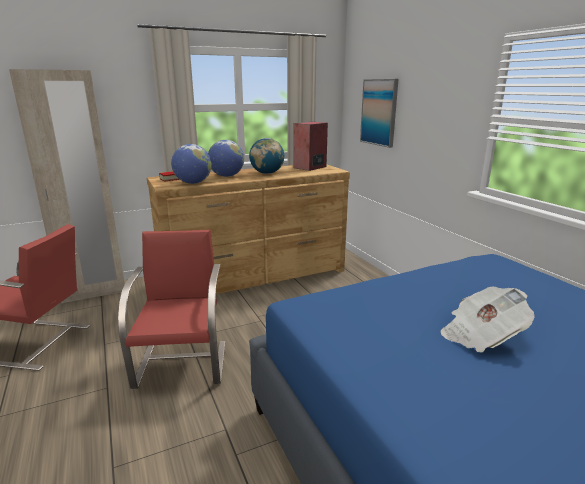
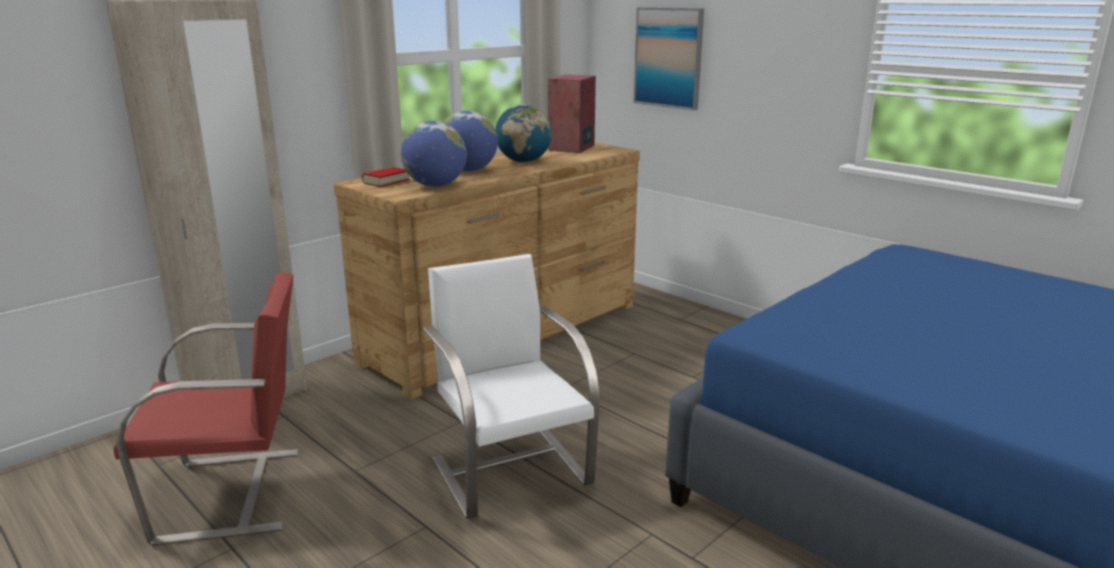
camera: 20 degrees left, 0 degrees up
red chair [118,230,225,389] -> white chair [423,254,600,519]
newspaper [440,286,534,353] -> none

